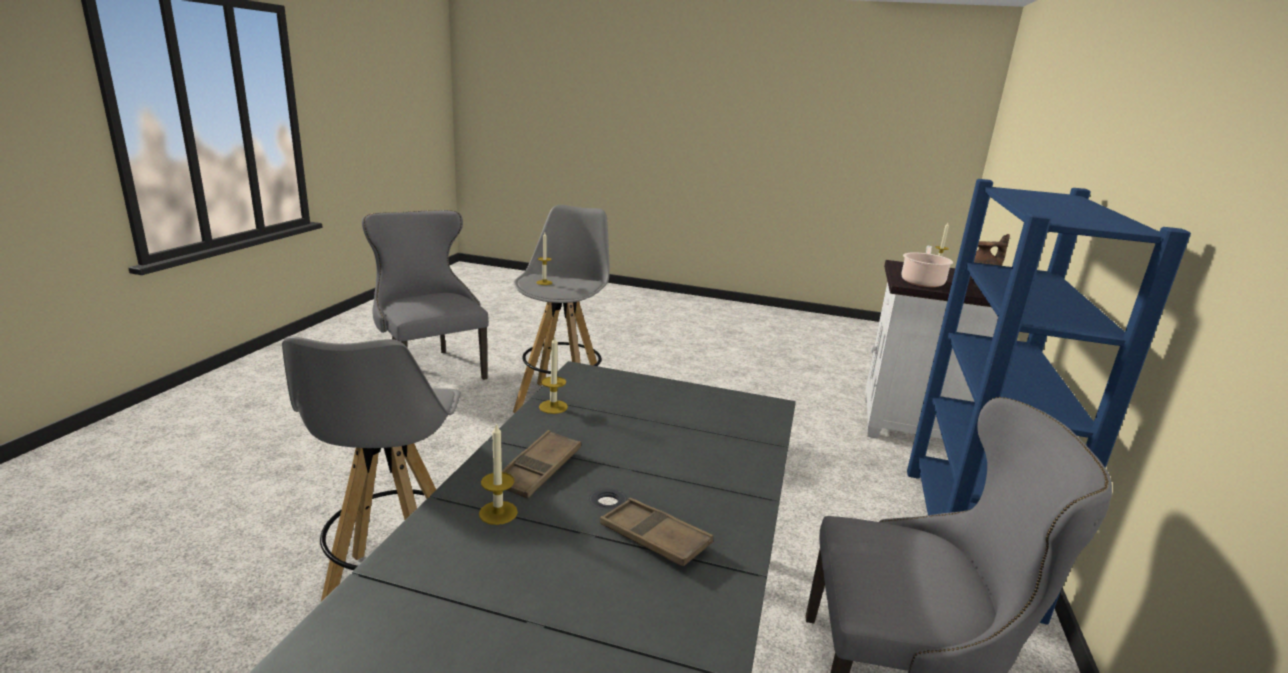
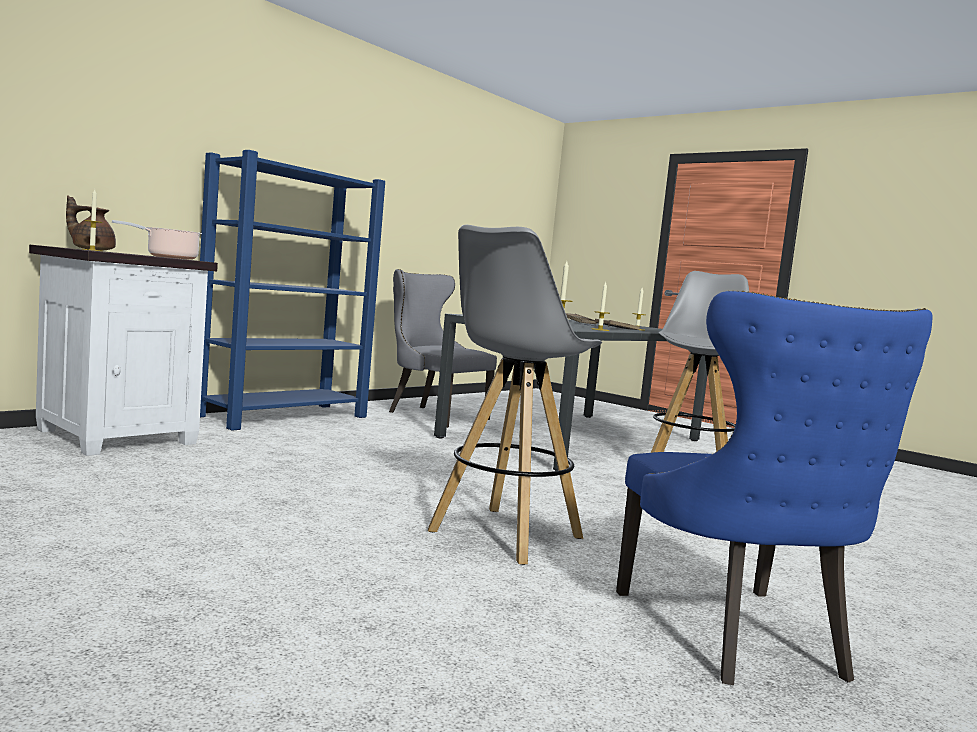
camera: 155 degrees left, 15 degrees down
grey chair [362,210,489,380] -> blue chair [616,291,933,685]

